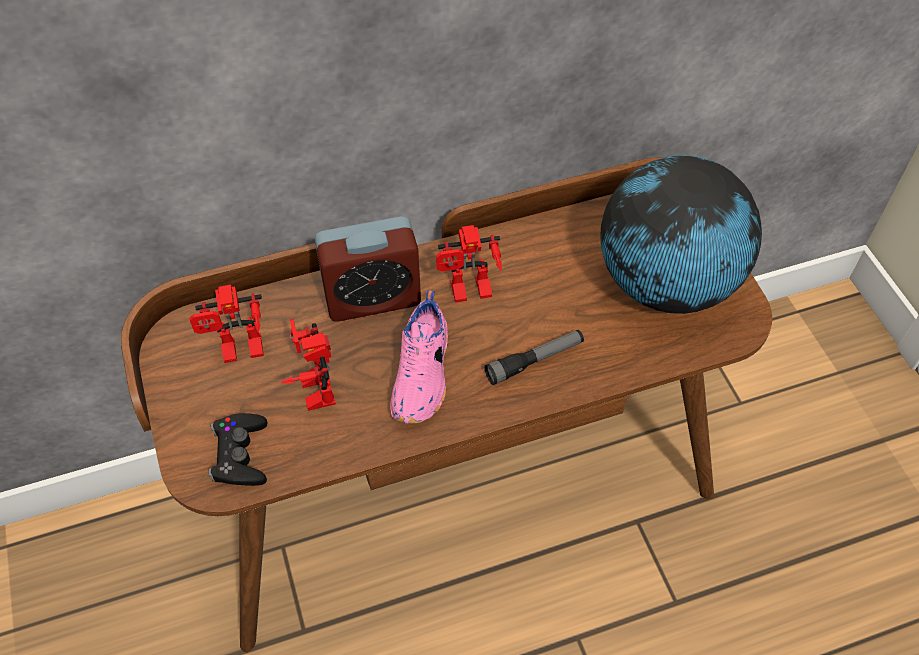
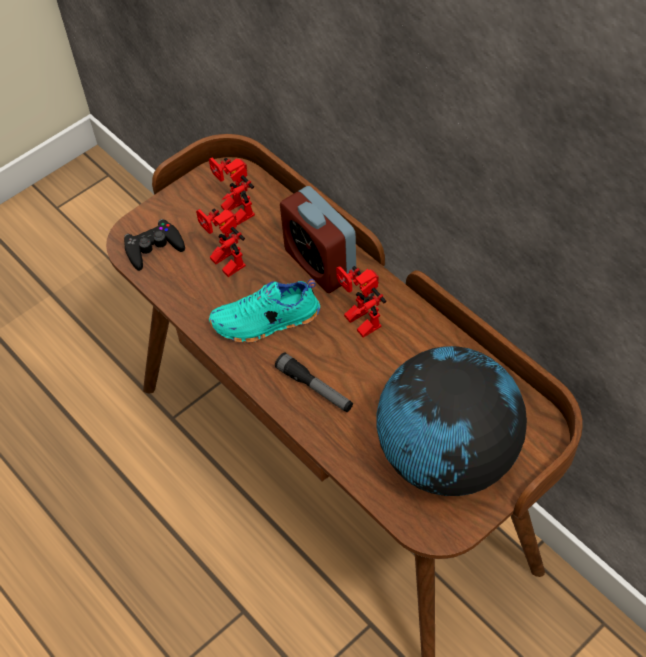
camera: 70 degrees right, 0 degrees up
toy robot [280,319,336,411] -> toy robot turned 90 degrees counterclockwise [196,209,246,277]
pink shoe [390,290,448,423] -> turquoise shoe [209,279,320,343]

